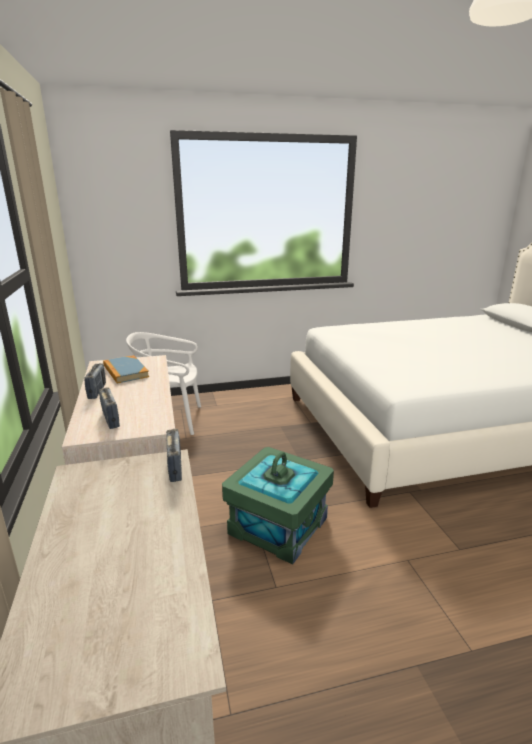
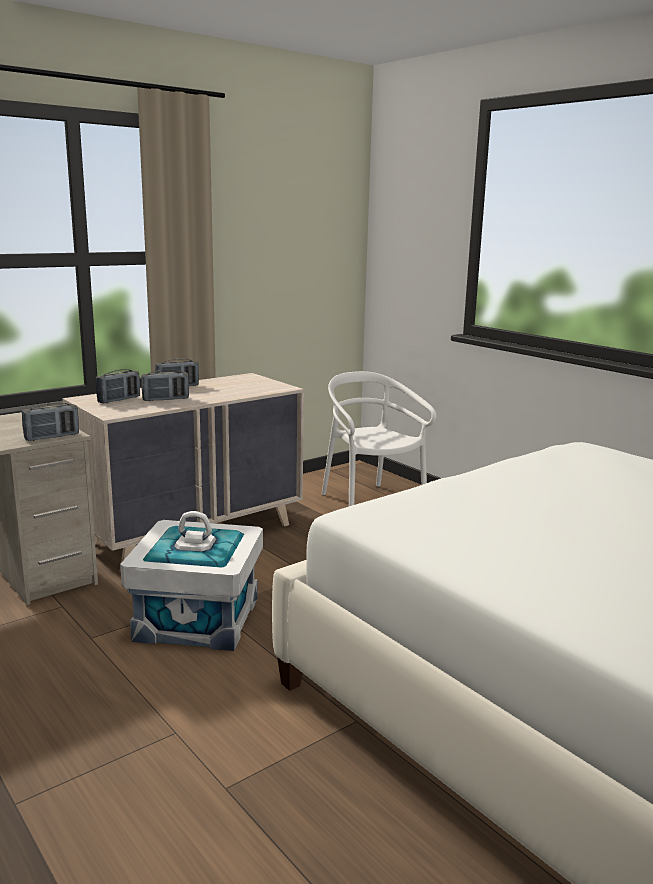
camera: 65 degrees right, 5 degrees down
book [103,355,149,384] -> none
green storage box [222,447,334,564] -> white storage box [120,511,263,651]
none -> radio [141,369,189,401]

